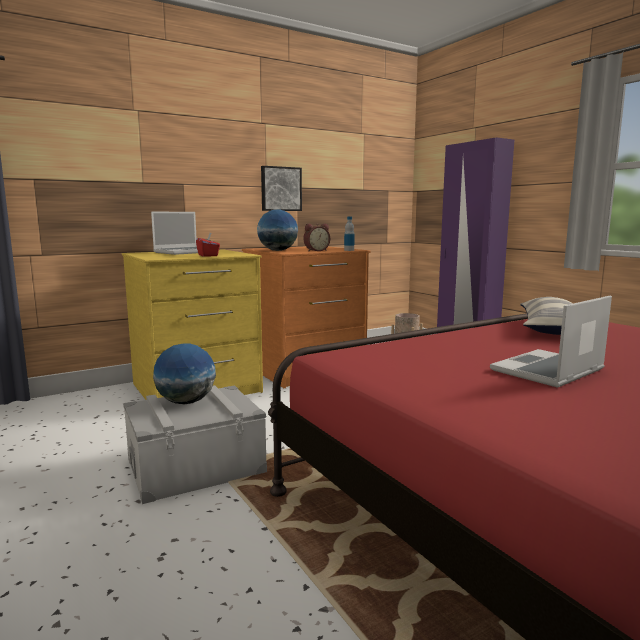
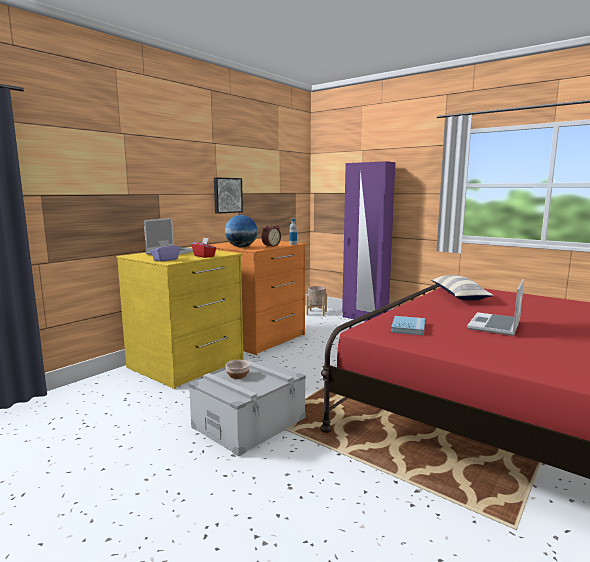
camera: 20 degrees left, 0 degrees up
globe [153,343,216,404] -> bowl [225,360,250,379]
none -> purple tissue box [150,240,180,262]
none -> blue book [391,316,425,335]

